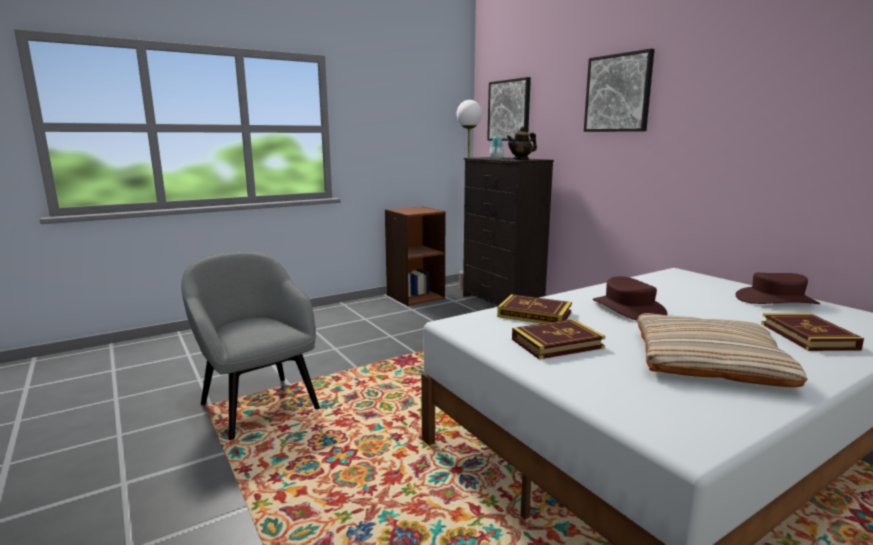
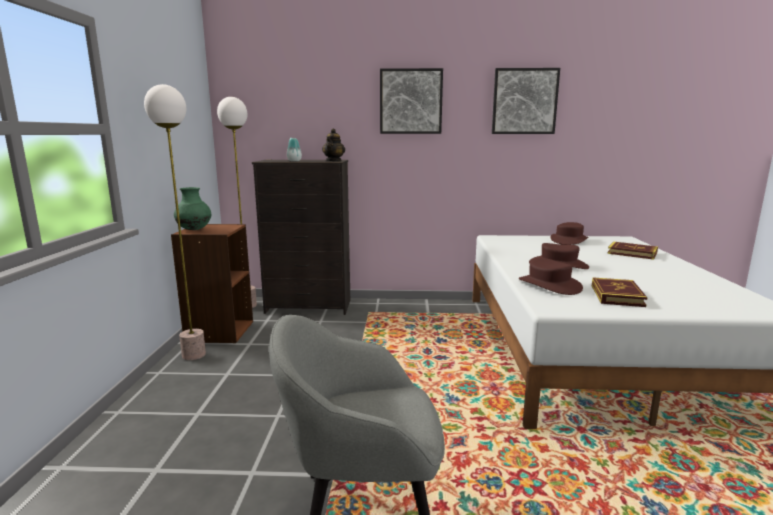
camera: 55 degrees left, 0 degrees up
picture [487,77,531,141] -> picture moved to [492,68,560,134]
book [497,294,572,324] -> brown hat [519,258,583,295]
beige pillow [637,313,807,387] -> none
none -> floor lamp [144,84,206,360]
none -> green vase [174,187,211,230]

